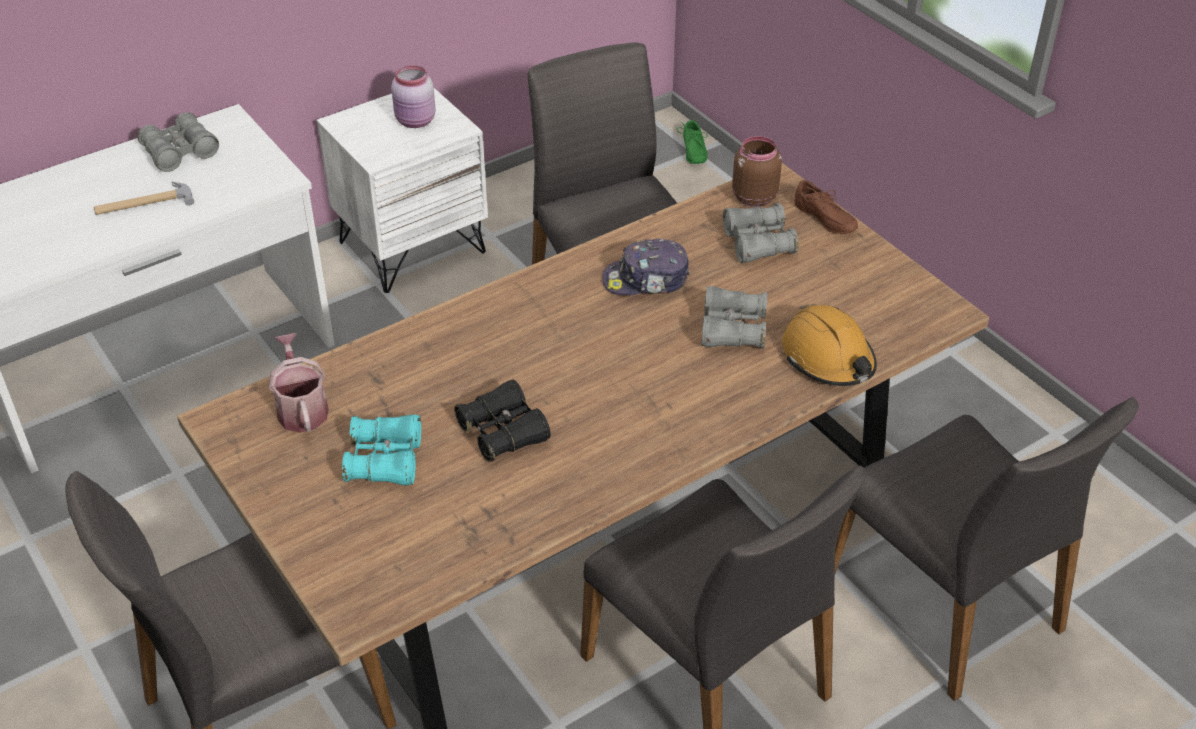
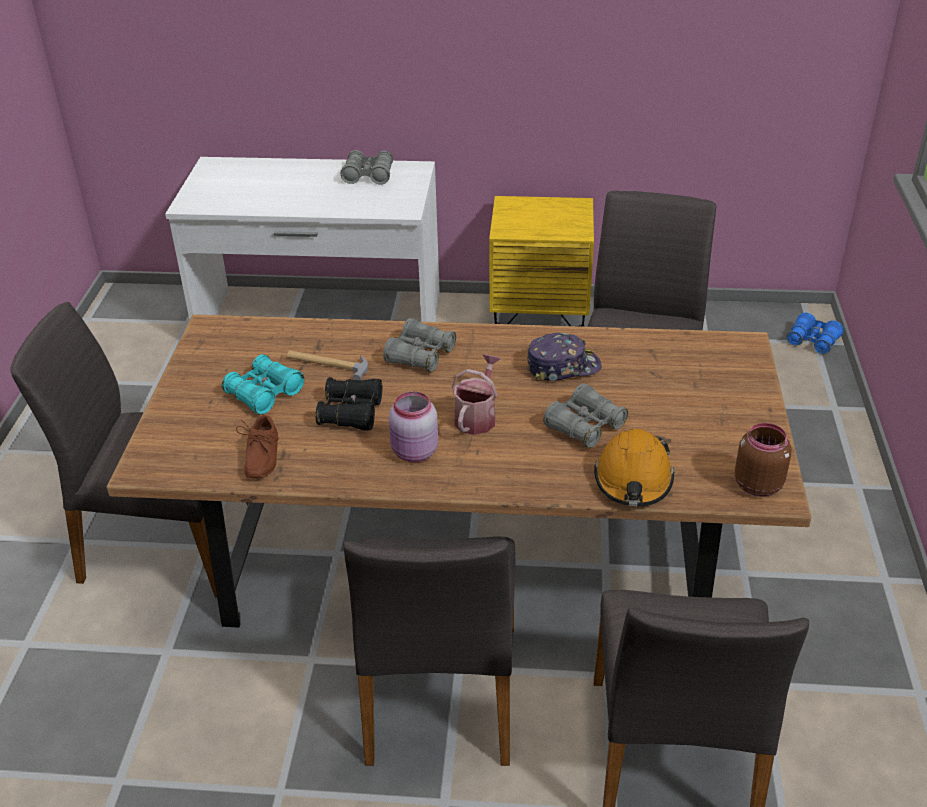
camera: 40 degrees right, 5 degrees down
hammer [94,181,194,215] -> hammer moved to [286,350,368,380]
watering can [268,333,329,433] -> watering can moved to [452,354,500,435]
white nightstand [317,88,488,293] -> yellow nightstand [489,196,594,327]
pink jar [391,65,436,128] -> pink jar moved to [389,391,438,462]
cap [602,239,690,295] -> cap turned 135 degrees clockwise [526,333,602,382]
green shoe [677,120,708,164] -> blue binoculars [786,313,844,354]
grey binoculars [723,203,798,263] -> grey binoculars moved to [383,318,456,372]
brown jar [732,136,782,207] -> brown jar moved to [735,423,791,497]
brown shoe [795,180,858,234] -> brown shoe moved to [236,415,279,479]

